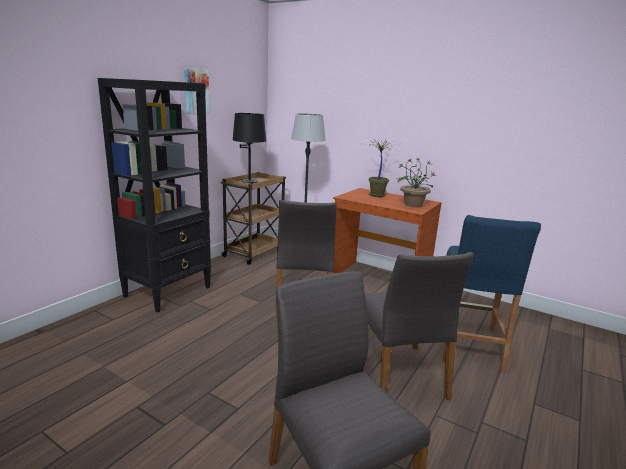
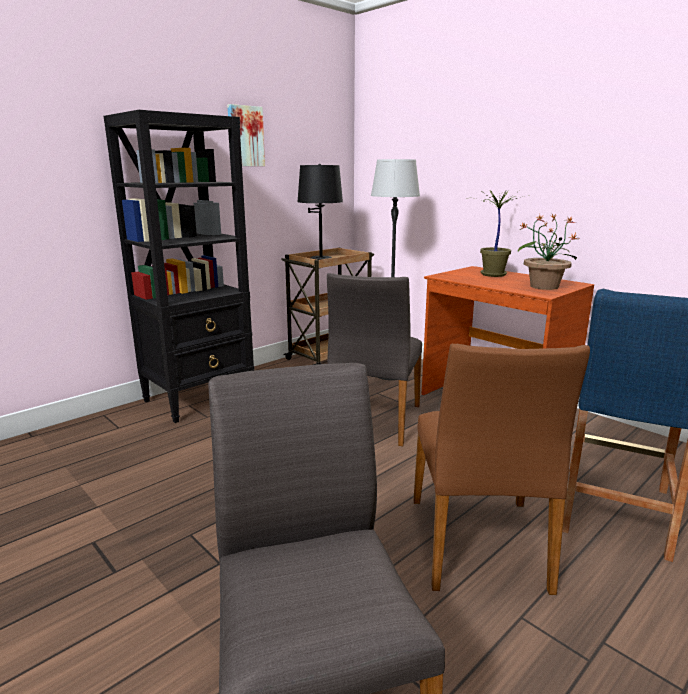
camera: 15 degrees right, 0 degrees up
grey chair [365,252,474,400] -> brown chair [413,344,590,595]

